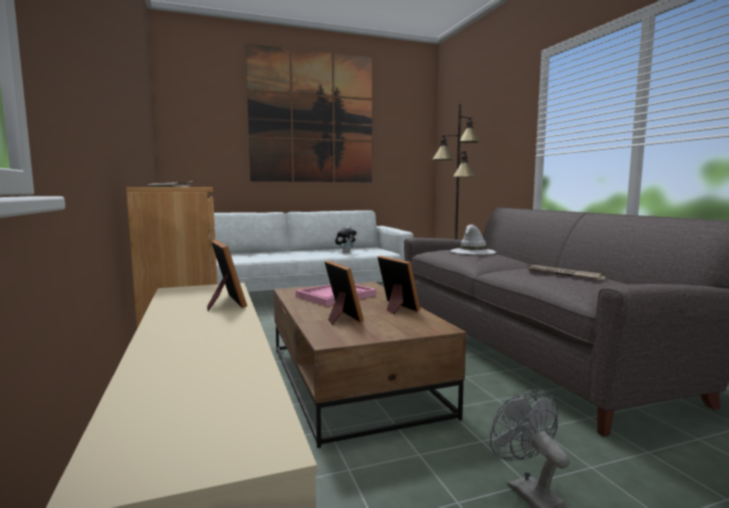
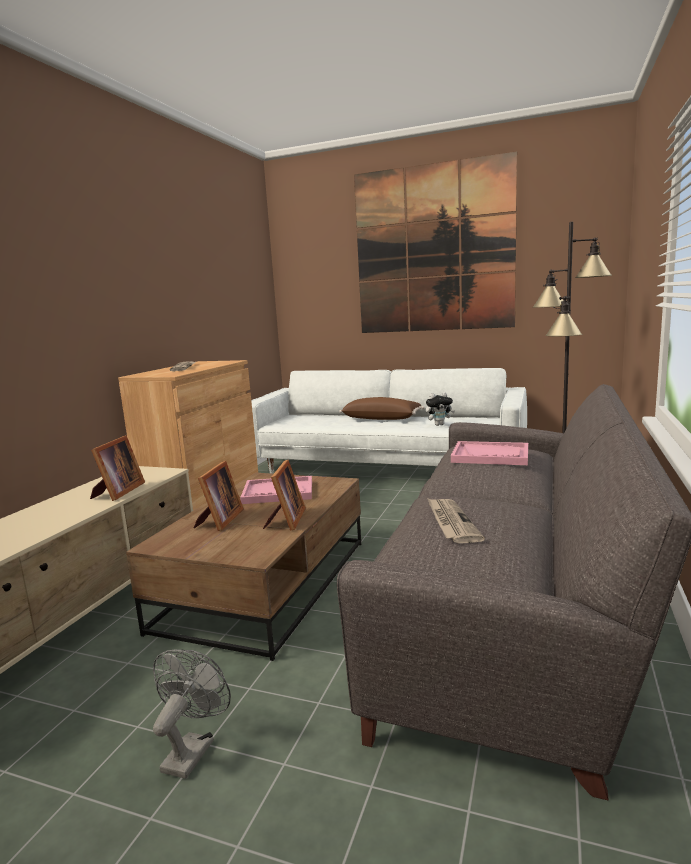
camera: 40 degrees right, 5 degrees up
white hat [450,225,496,255] -> pink tray [451,441,528,465]
none -> brown pillow [339,397,425,420]

